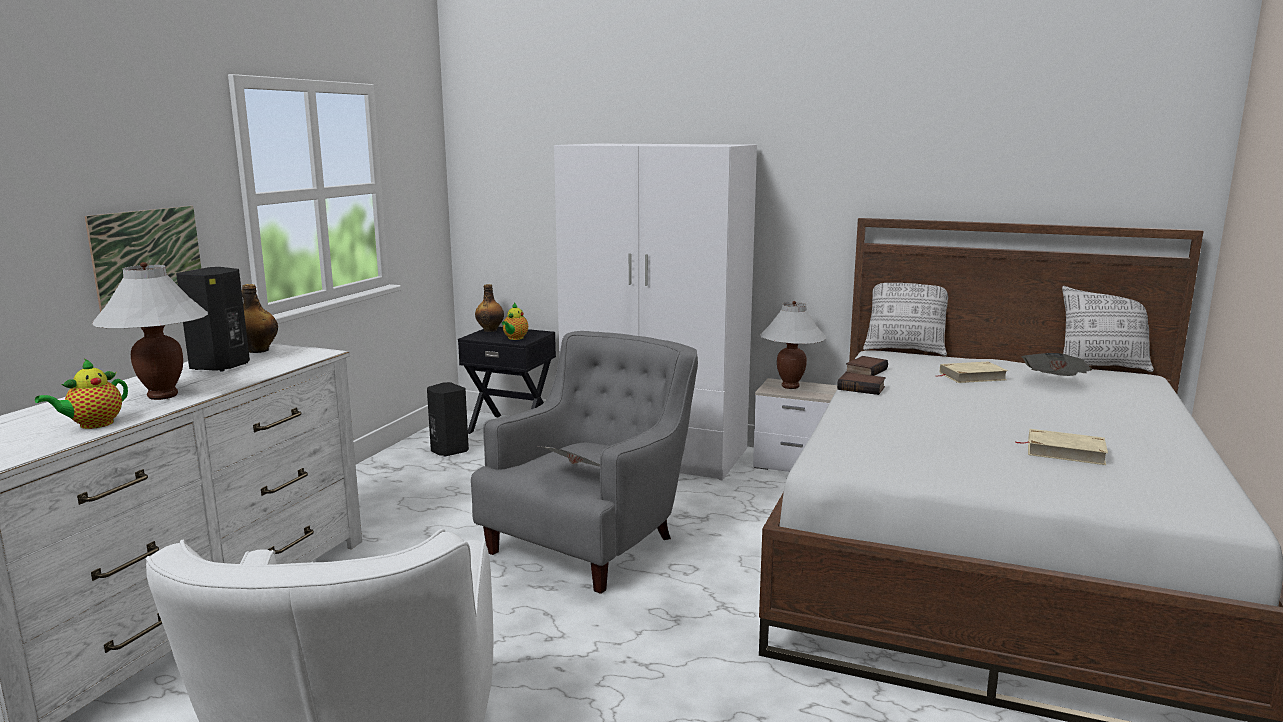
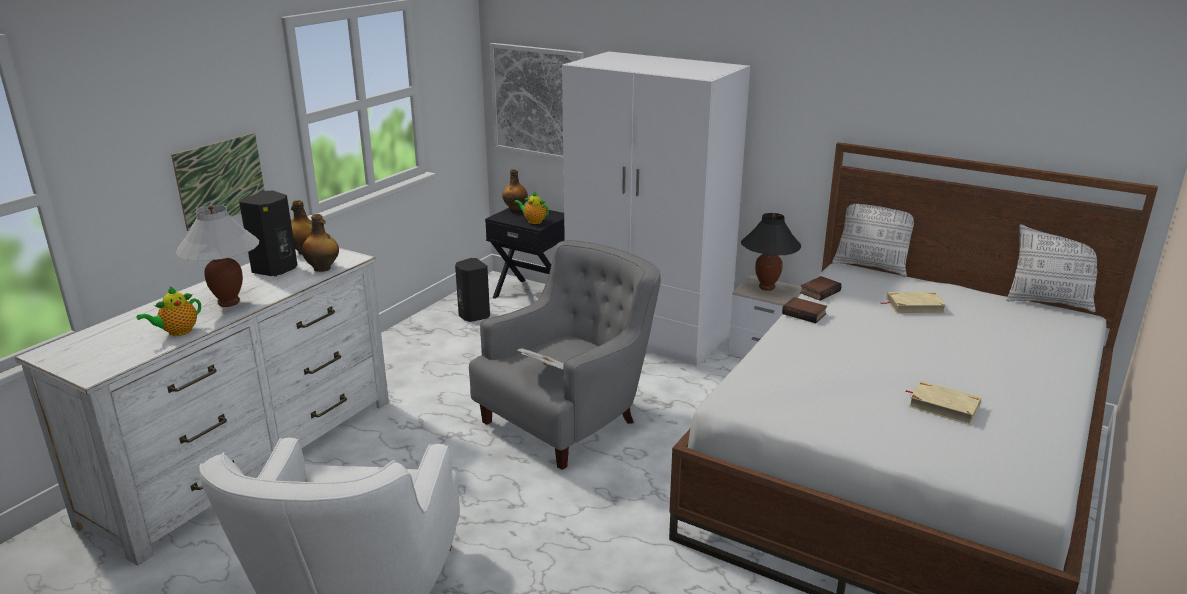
camera: 10 degrees right, 10 degrees up
teapot [502,303,528,340] -> teapot turned 90 degrees clockwise [514,191,549,224]
white table lamp [760,301,826,389] -> black table lamp [741,213,801,291]
newspaper [1021,353,1092,376] -> none
none -> bottle [302,214,339,272]
none -> picture [490,43,584,160]

